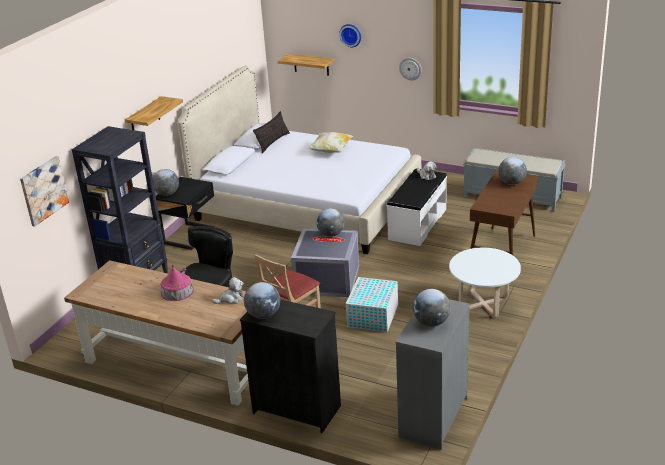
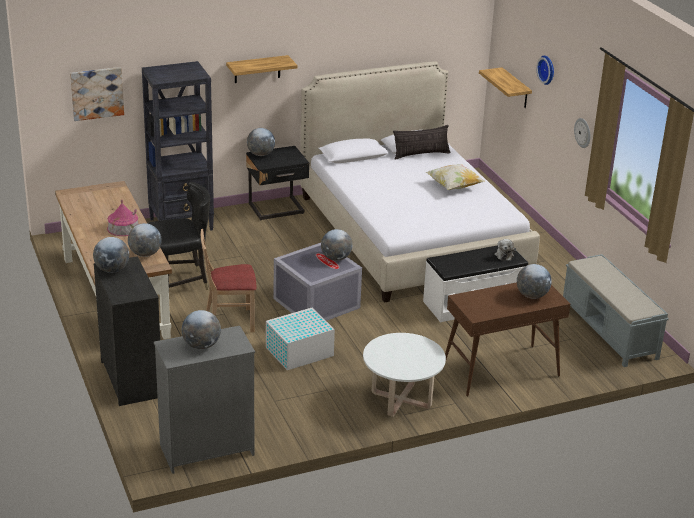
camera: 40 degrees right, 0 degrees up
plush toy [212,277,244,304] -> globe [128,223,162,257]

